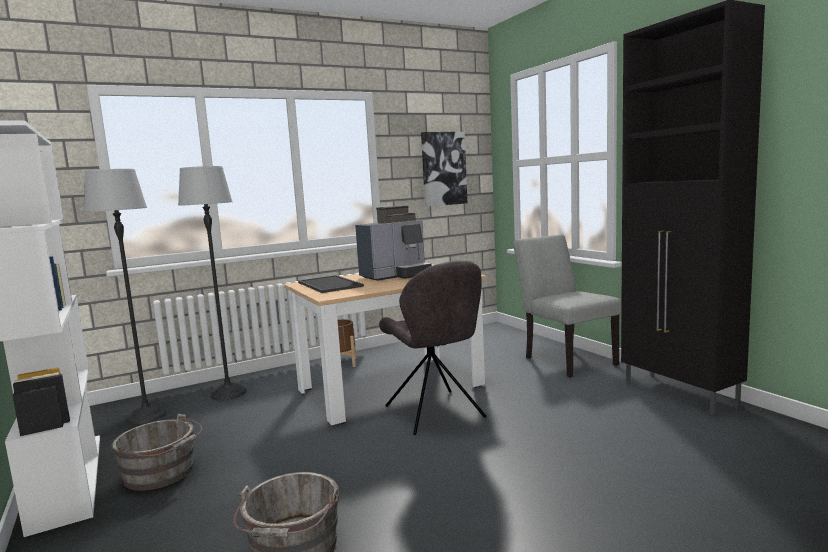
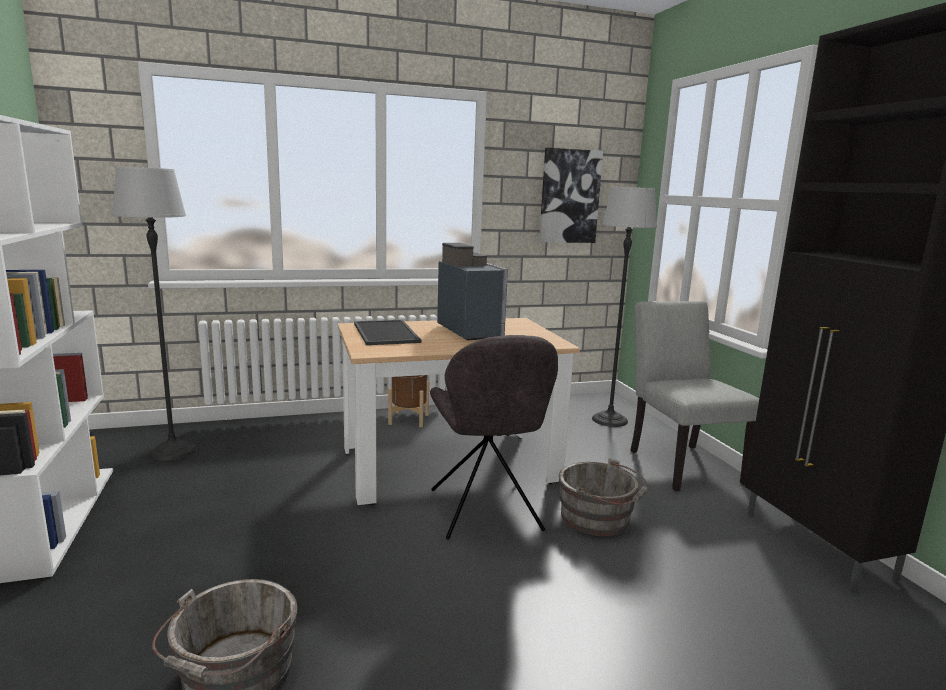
camera: 10 degrees right, 5 degrees up
grey bucket [112,414,202,491] -> grey bucket moved to [559,458,648,536]
floor lamp [178,166,247,401] -> floor lamp moved to [592,187,657,427]
coffee machine [355,206,432,281] -> coffee machine turned 90 degrees counterclockwise [437,243,508,341]

